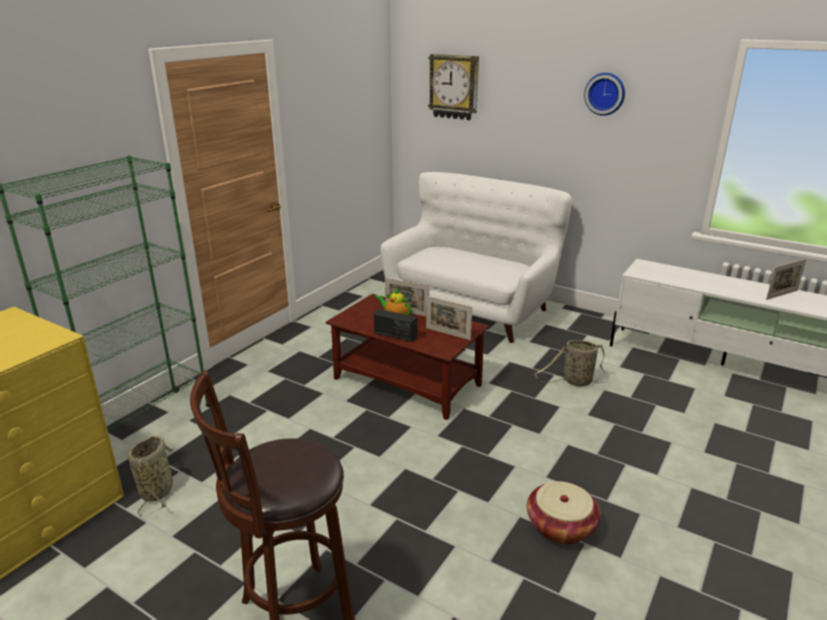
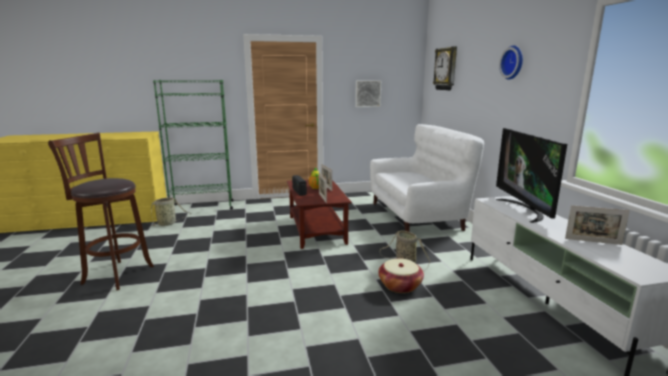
camera: 45 degrees right, 10 degrees down
basket [527,481,601,544] -> basket moved to [378,258,424,293]
none -> picture [355,81,381,107]
none -> television [496,128,567,223]

